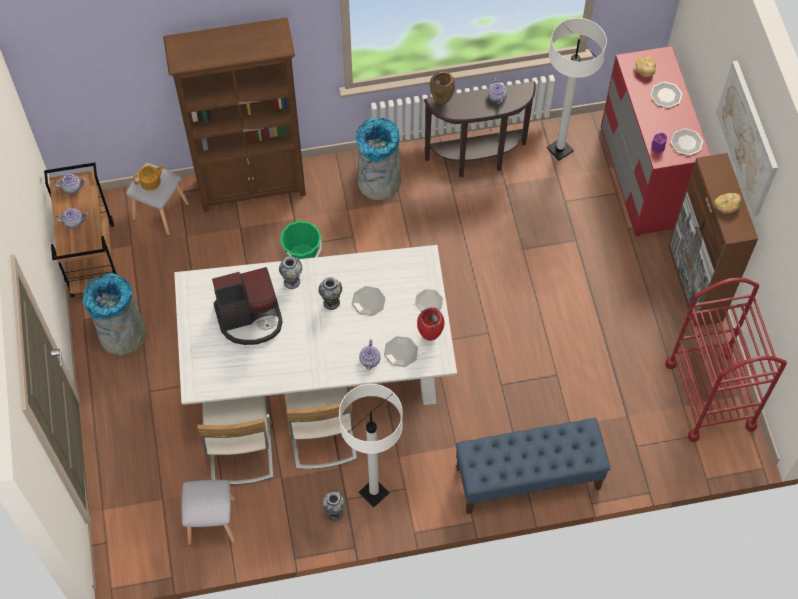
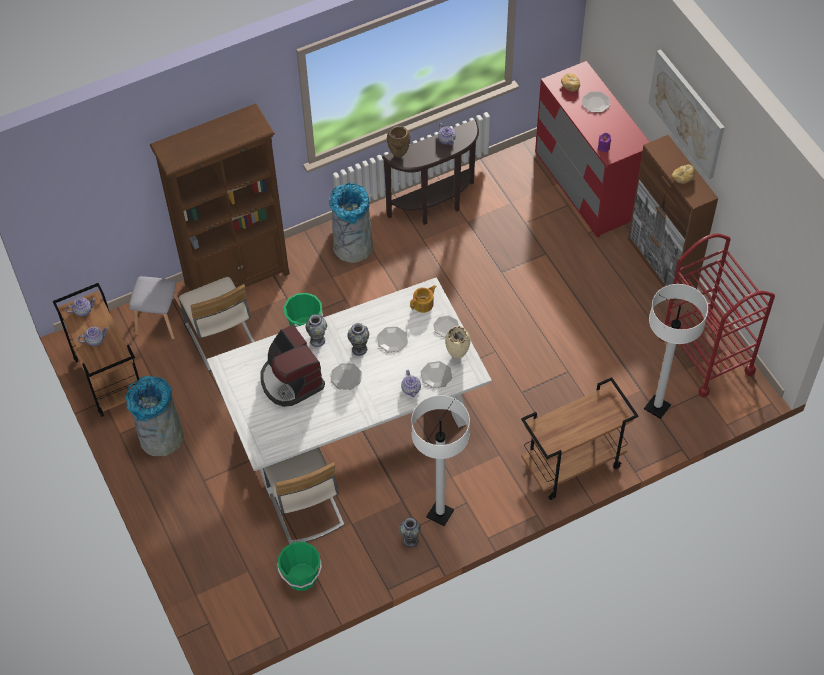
camera: 15 degrees left, 5 degrees down
teapot [133,165,164,191] -> teapot moved to [410,285,437,313]
grey stool [181,480,236,545] -> green bucket [277,542,322,591]
coffee machine [212,267,283,345] -> coffee machine turned 90 degrees clockwise [261,324,325,407]
beige chair [284,387,357,469] -> beige chair moved to [179,277,255,371]
red vase [417,307,445,341] -> beige vase [445,326,470,359]
blue bench [456,418,611,514] -> brown cart [521,377,638,500]
white floor lamp [547,18,607,160] -> white floor lamp moved to [644,284,708,419]
plate [671,128,704,156] -> plate moved to [331,363,362,390]

